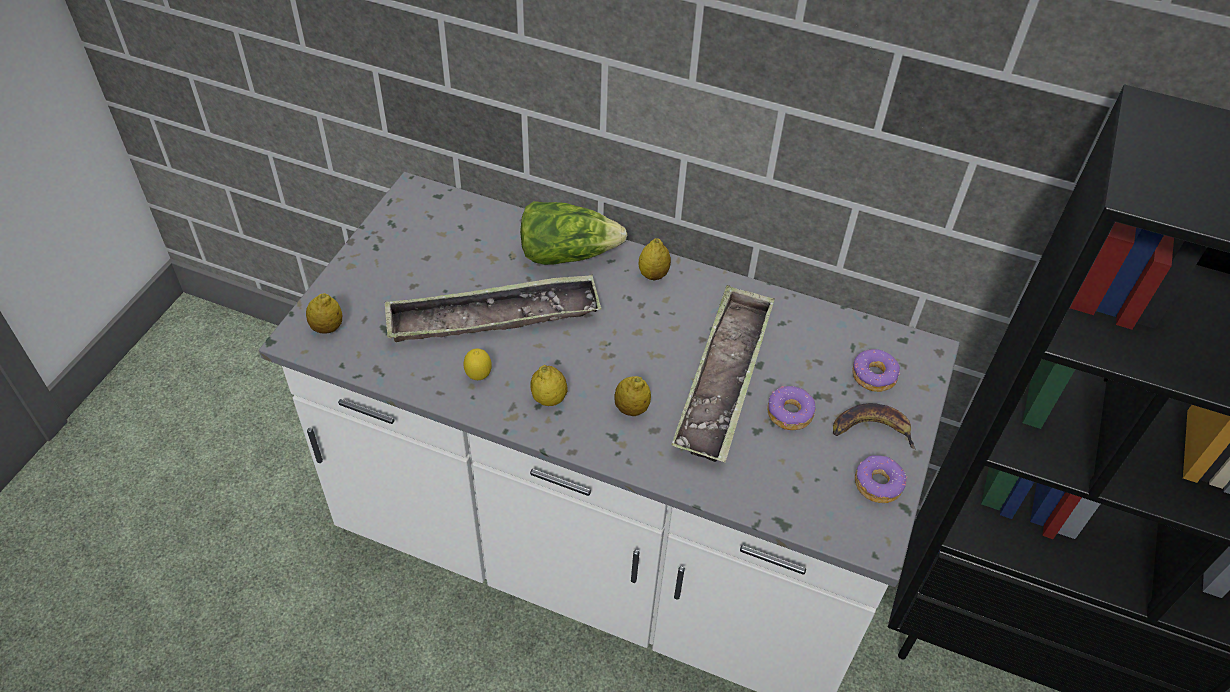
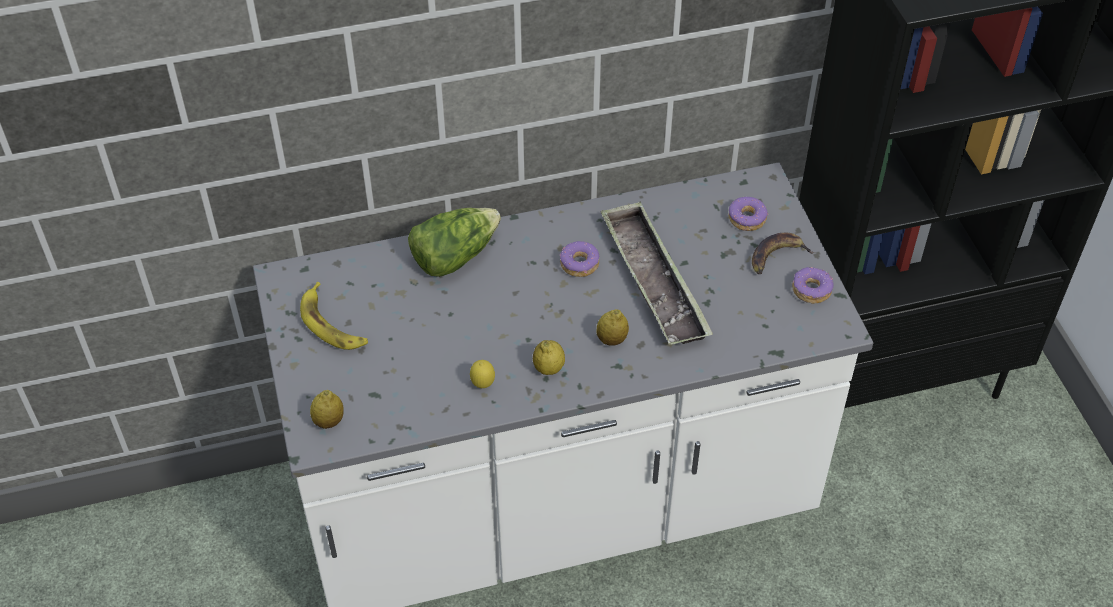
camera: 35 degrees left, 0 degrees up
tray [385,274,601,342] -> none
lemon [639,239,671,280] -> none
donut [767,386,815,430] -> donut moved to [560,241,599,277]
none -> banana [300,282,368,350]

